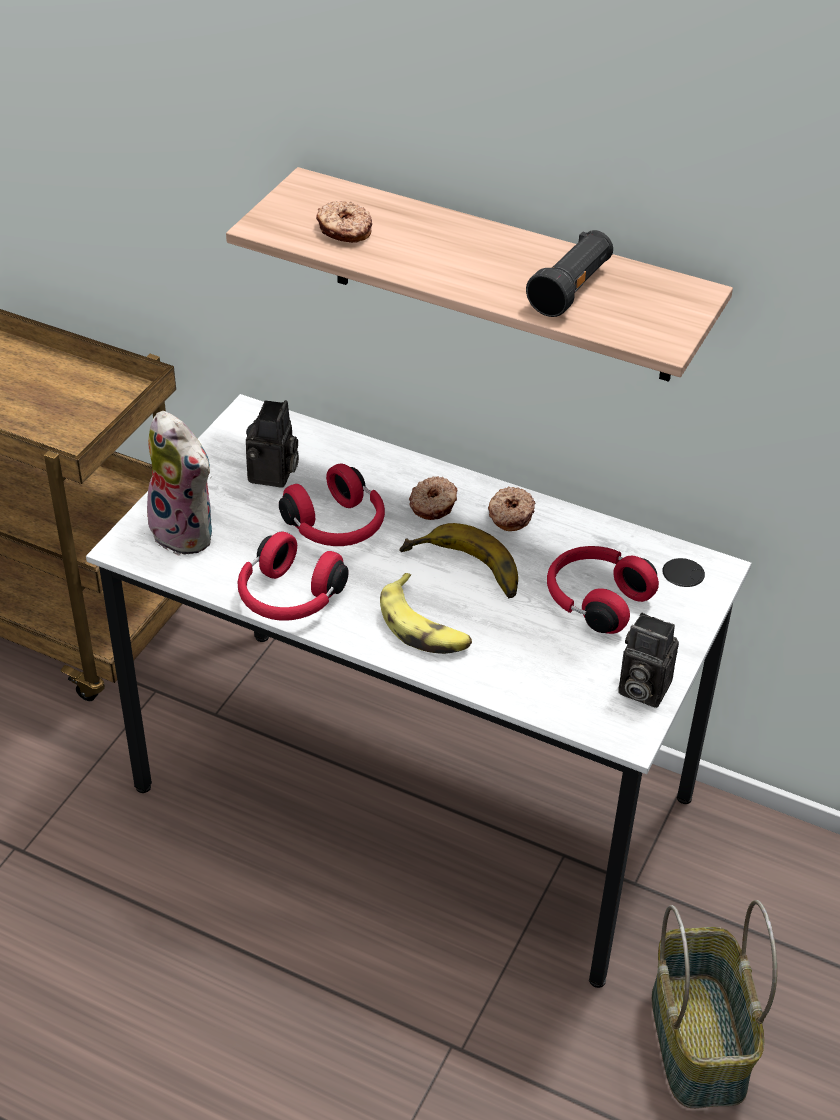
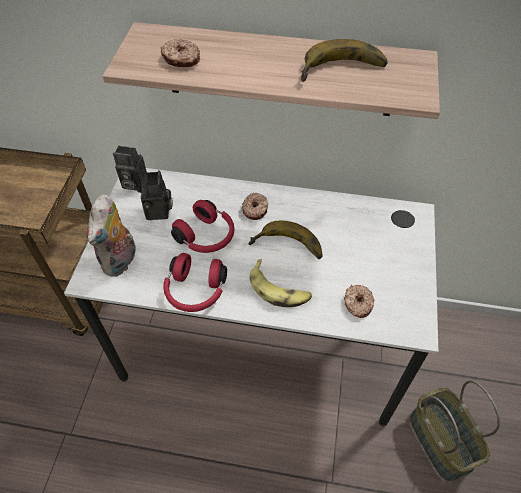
camera: 15 degrees left, 10 degrees up
plush toy [145,411,212,556] -> plush toy turned 75 degrees clockwise [87,195,136,277]
donut [488,486,535,531] -> donut moved to [344,285,375,318]
black flashlight [526,230,613,317] -> banana [301,39,388,82]
red headphones [547,546,659,634] -> none
camera [618,613,679,708] -> camera moved to [113,146,147,191]

